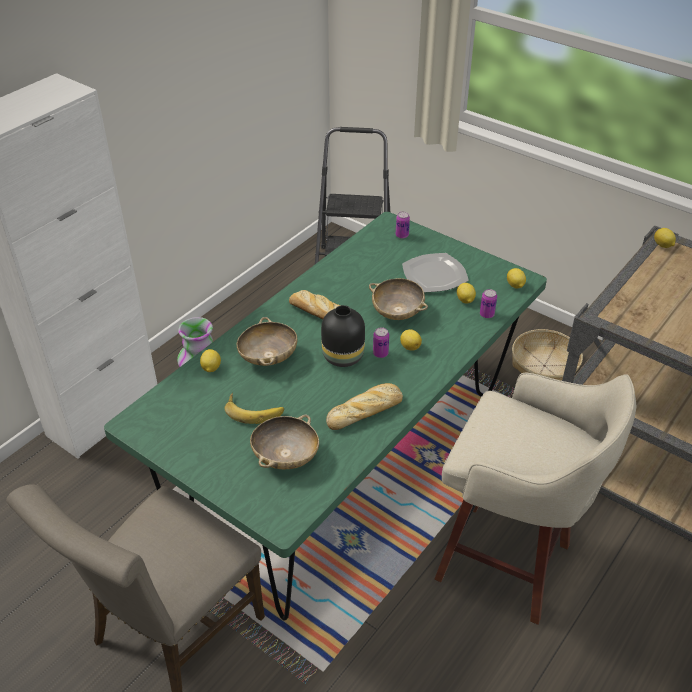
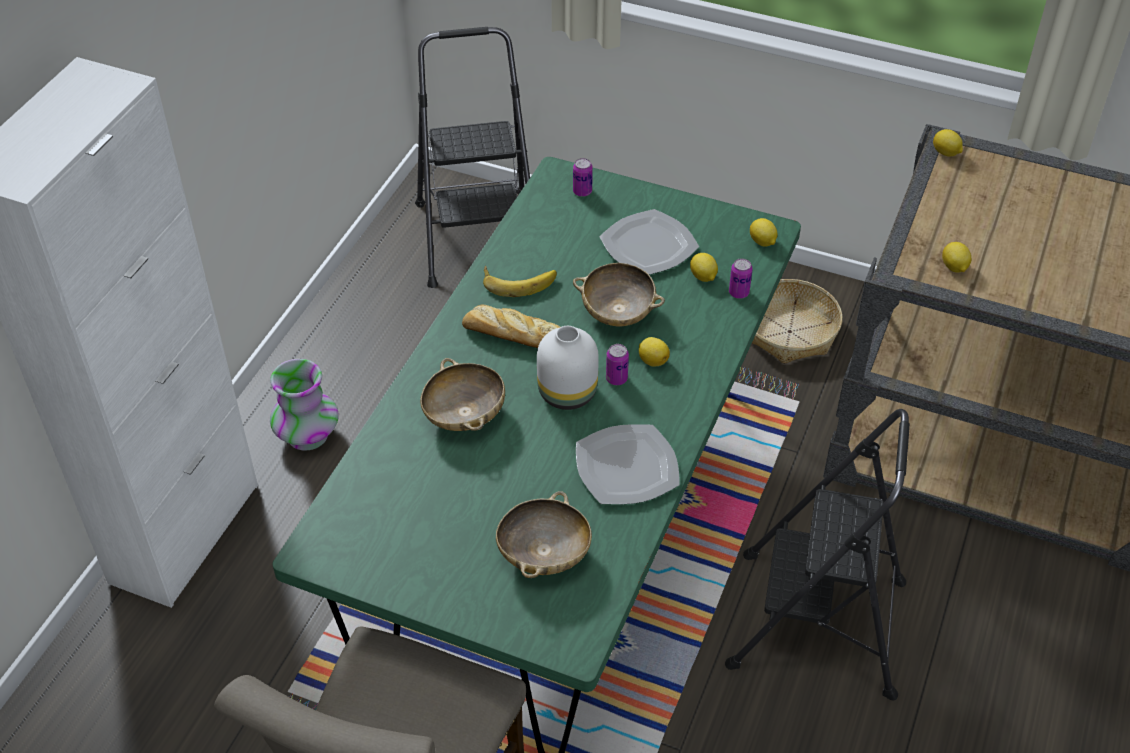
camera: 15 degrees left, 5 degrees up
lemon [200,349,221,372] -> lemon moved to [942,242,971,273]
banana [224,393,284,424] -> banana moved to [483,266,557,297]
black vase [321,305,365,367] -> white vase [537,326,599,410]
bread [326,383,403,430] -> plate [576,424,680,504]
beige stool [435,373,636,625] -> black step ladder [725,409,910,700]

